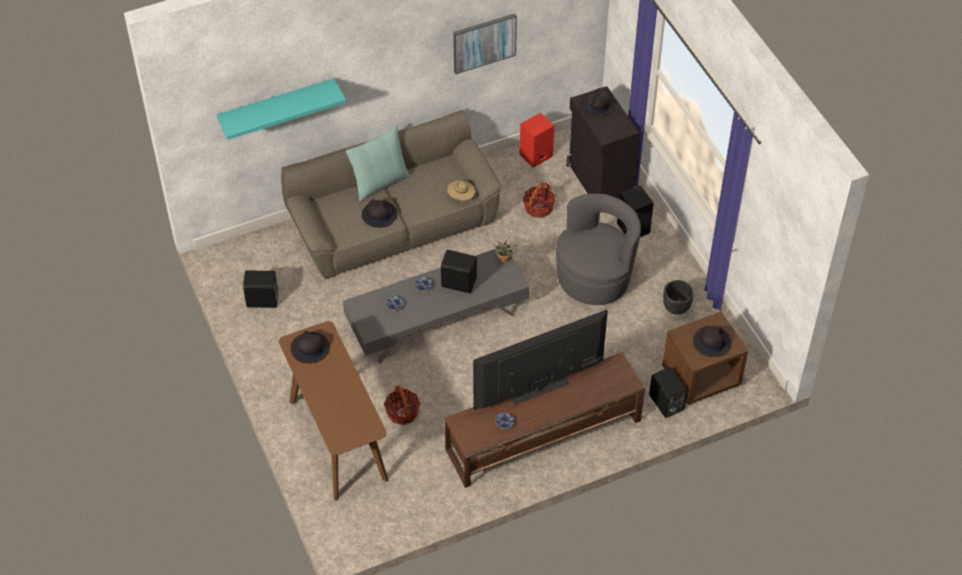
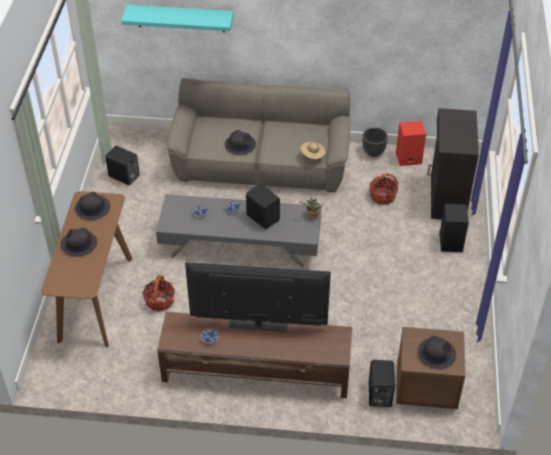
camera: 30 degrees right, 5 degrees down
pillow [346,125,410,201] -> none
picture [453,13,517,74] -> none
grey armchair [556,194,641,305] -> none
black hat [580,88,615,117] -> black hat moved to [60,228,97,257]
black planter [663,280,694,315] -> black planter moved to [363,128,388,157]

